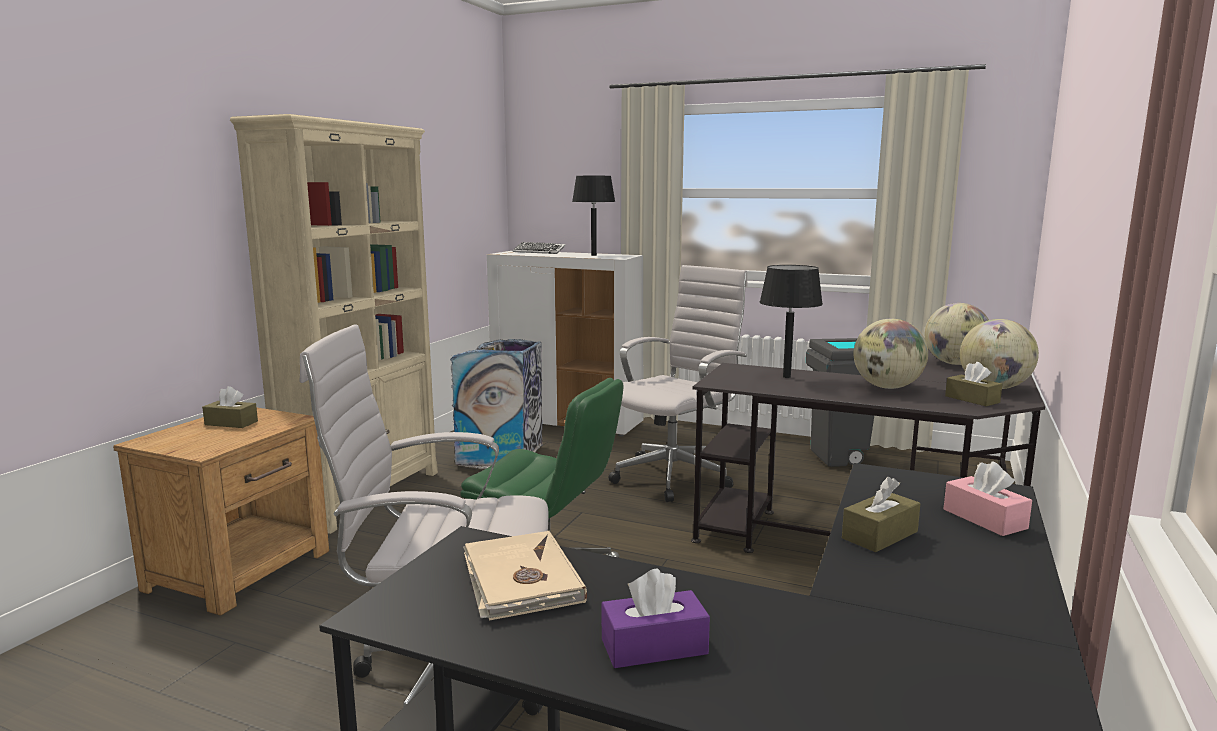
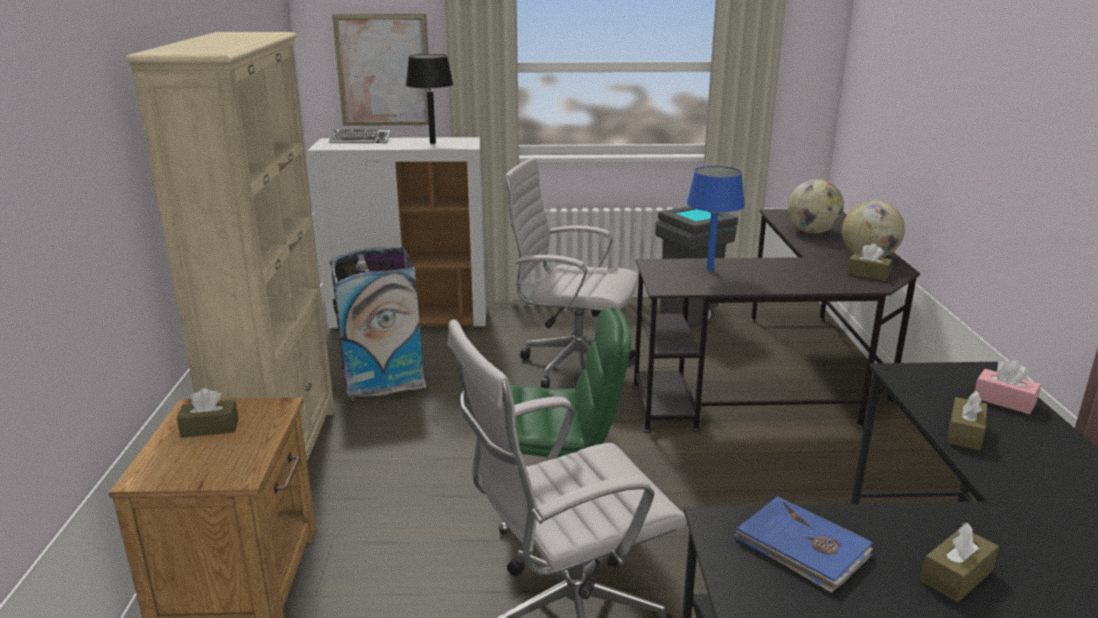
camera: 25 degrees left, 10 degrees up
beige book [463,531,587,620] -> blue book [734,496,873,593]
purple tissue box [601,568,710,668] -> brown tissue box [920,523,999,602]
white office chair [608,265,748,502] -> white office chair turned 90 degrees counterclockwise [503,157,639,388]
black table lamp [759,265,823,378] -> blue table lamp [687,166,745,271]
globe [854,319,928,389] -> none
none -> picture [332,14,429,126]

